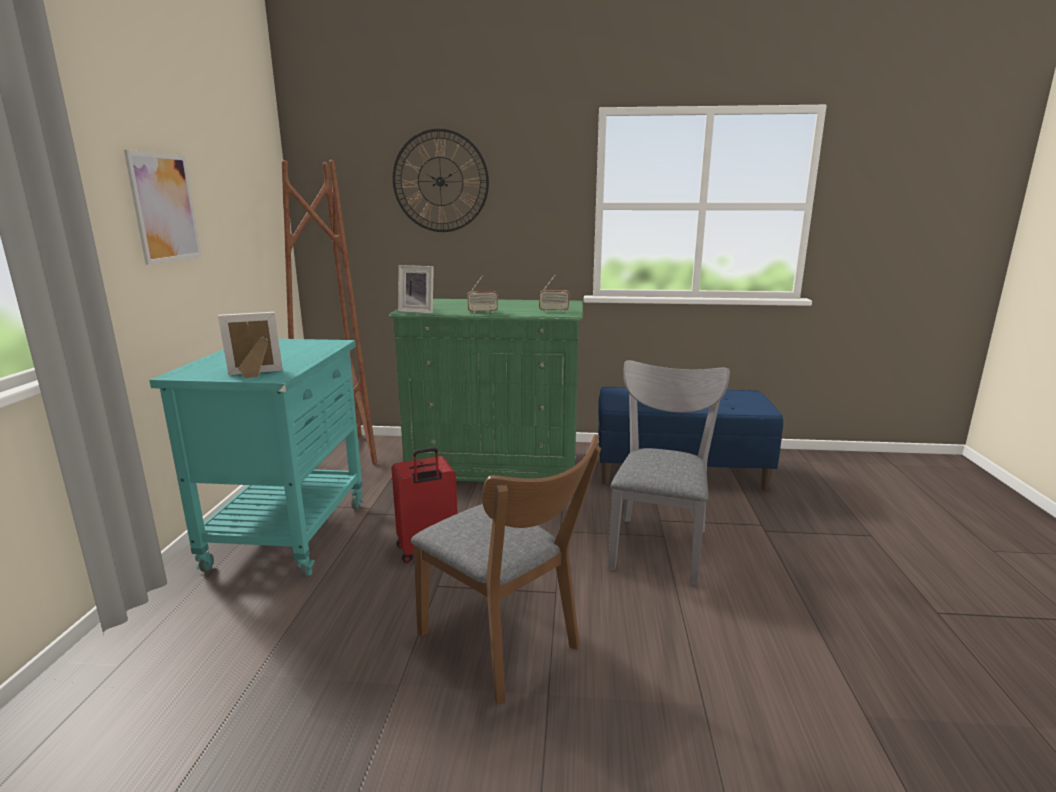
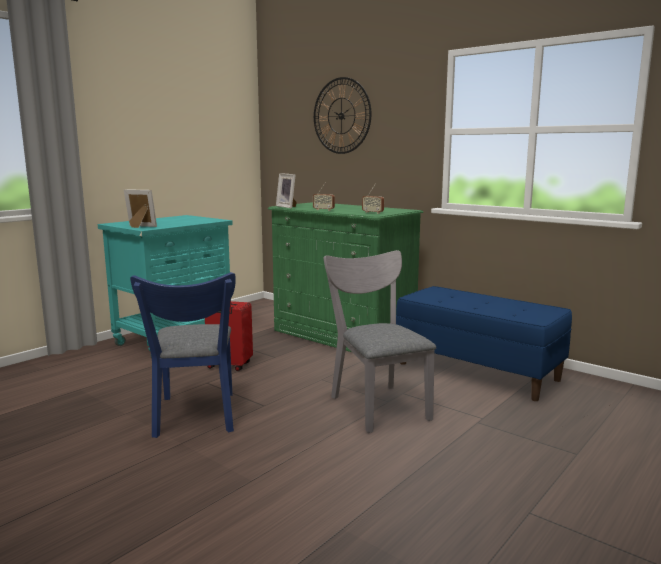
camera: 35 degrees right, 5 degrees down
picture [124,150,201,265] -> none
brown clothes rack [282,160,377,465] -> none
brown chair [411,434,601,705] -> blue chair [130,272,236,438]
grey chair [608,360,730,586] -> grey chair turned 75 degrees counterclockwise [324,250,436,433]

